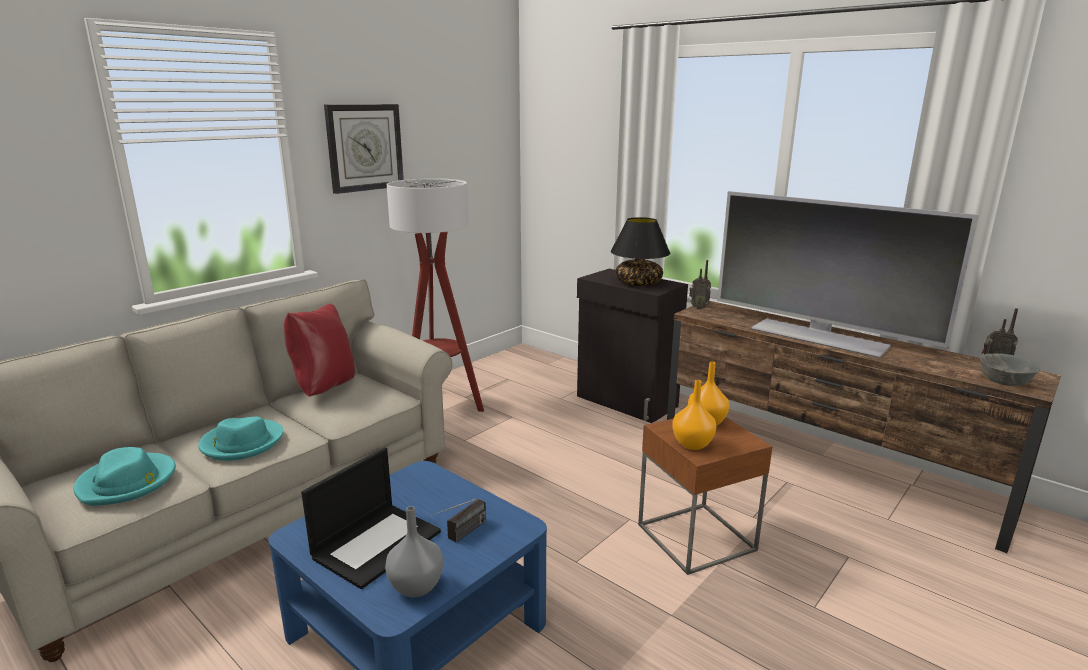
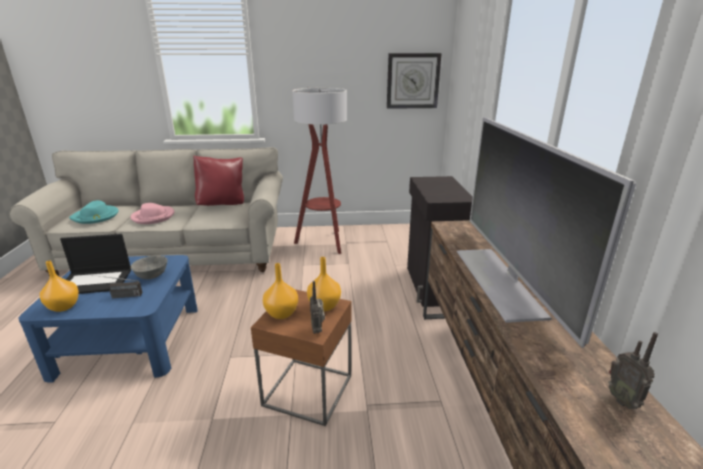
camera: 45 degrees right, 5 degrees up
turquoise hat [198,417,283,461] -> pink hat [130,203,175,224]
wall clock [324,104,404,194] -> wall clock moved to [387,53,442,109]
grey vase [385,506,443,597] -> orange vase [40,261,79,312]
black table lamp [611,217,670,286] -> none
radio [689,260,711,310] -> radio moved to [310,281,325,334]
grey bowl [980,353,1040,386] -> grey bowl moved to [131,255,168,279]

